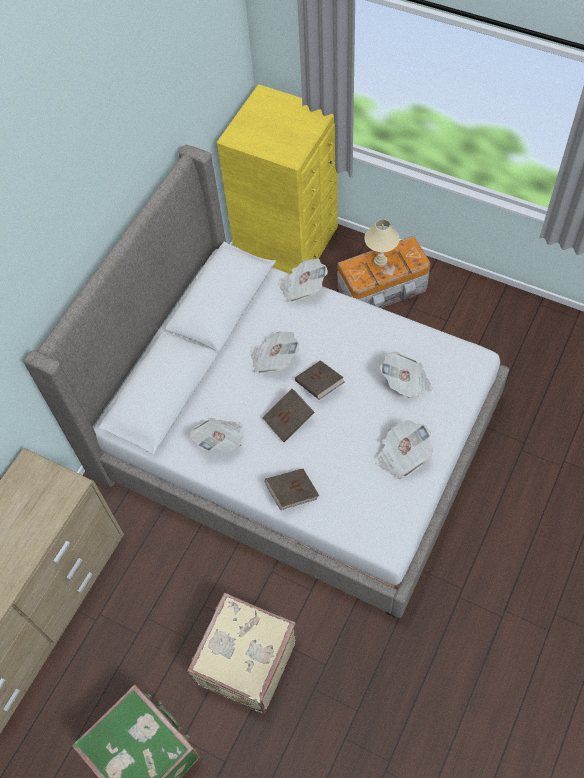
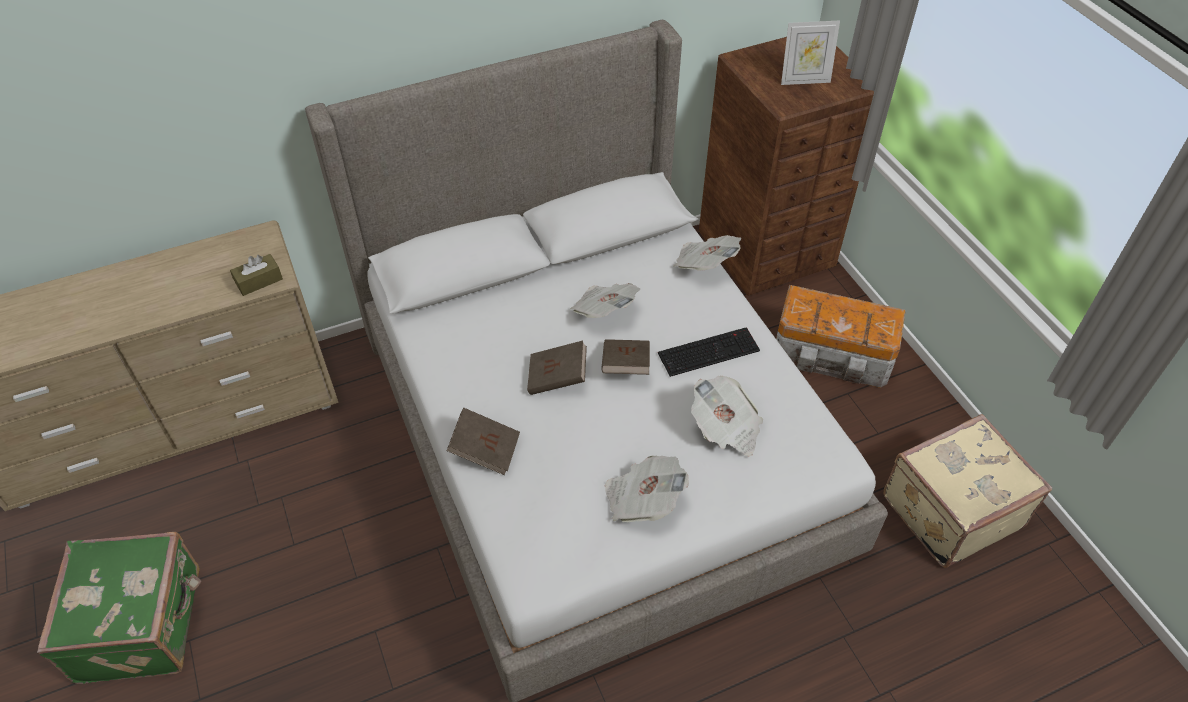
camera: 35 degrees right, 10 degrees down
beige suitcase [187,593,297,714] -> beige suitcase moved to [884,414,1052,568]
newspaper [190,418,243,452] -> none
yellow dresser [217,84,338,274] -> brown dresser [699,37,874,296]
beige table lamp [364,219,400,267] -> none
none -> brown tissue box [230,254,283,296]
none -> keyboard [658,327,760,377]
none -> picture frame [781,21,840,85]

